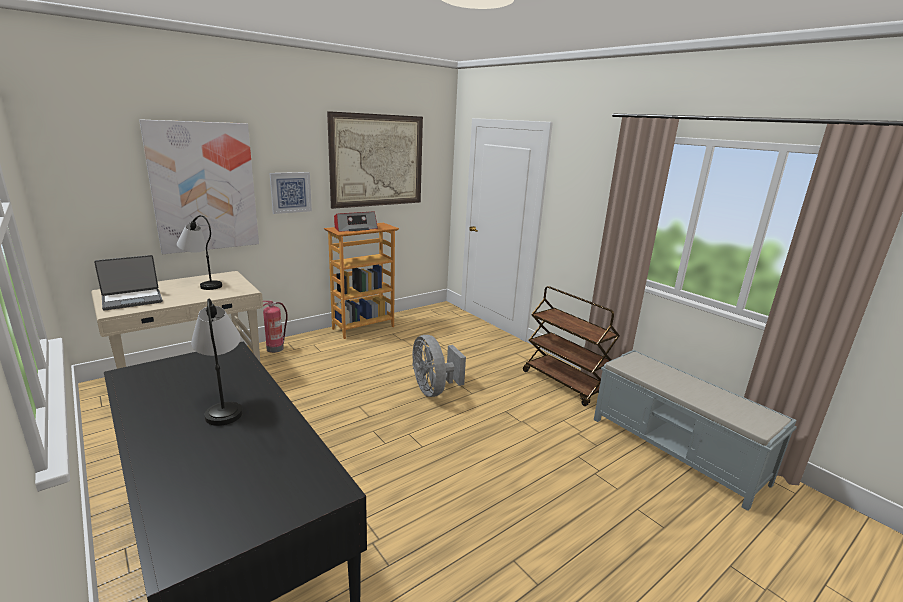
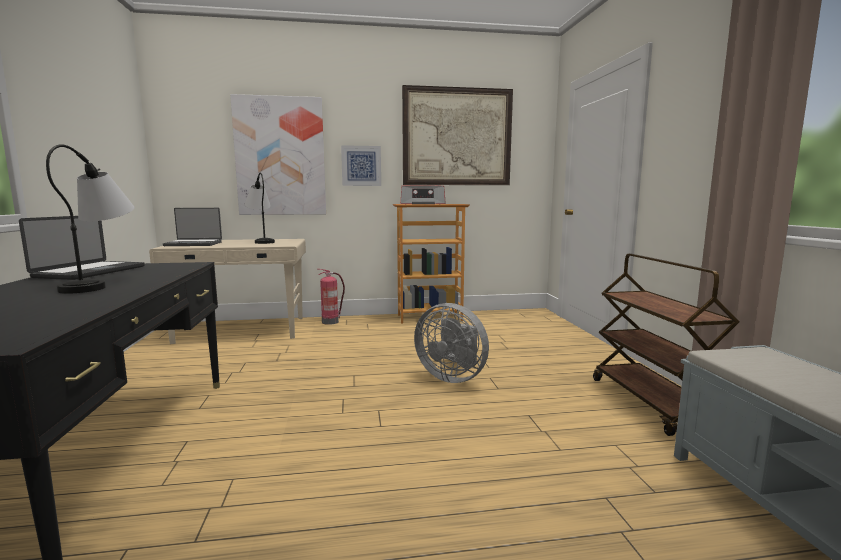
camera: 30 degrees right, 10 degrees down
grey fan [412,335,466,397] -> grey fan turned 60 degrees counterclockwise [414,303,489,383]
none -> laptop [19,216,145,280]

